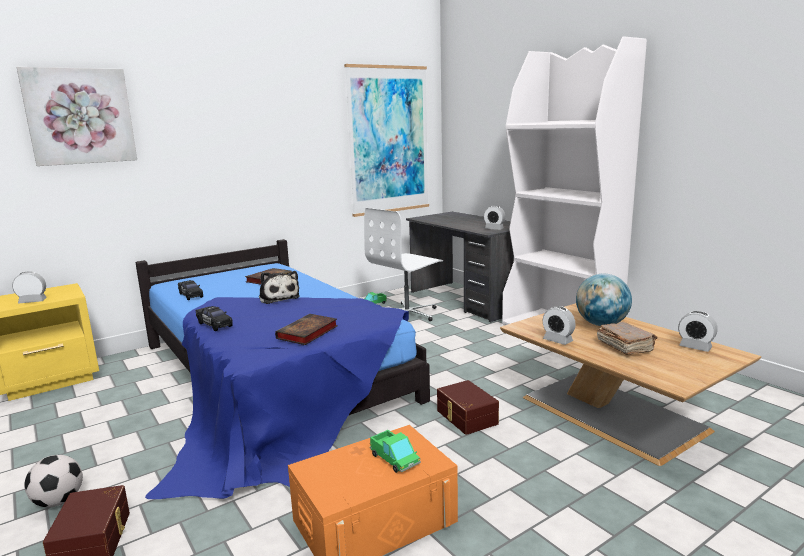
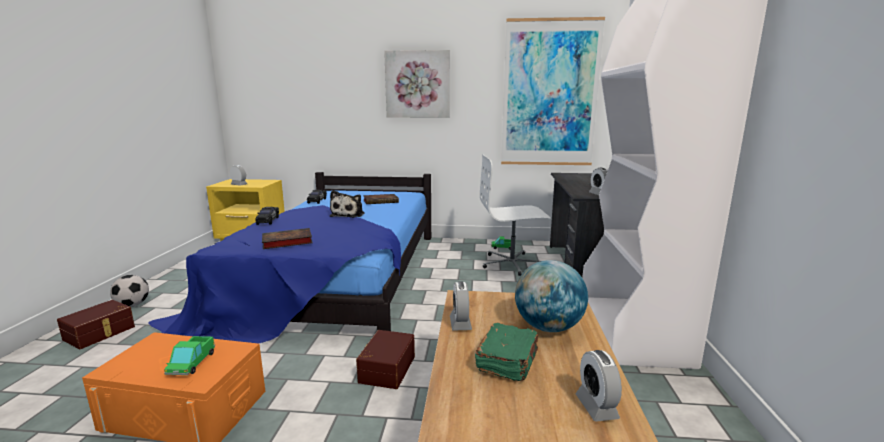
camera: 40 degrees right, 0 degrees up
picture [17,67,137,166] -> picture moved to [384,50,450,118]
brown book [597,322,657,355] -> green book [475,323,538,381]

